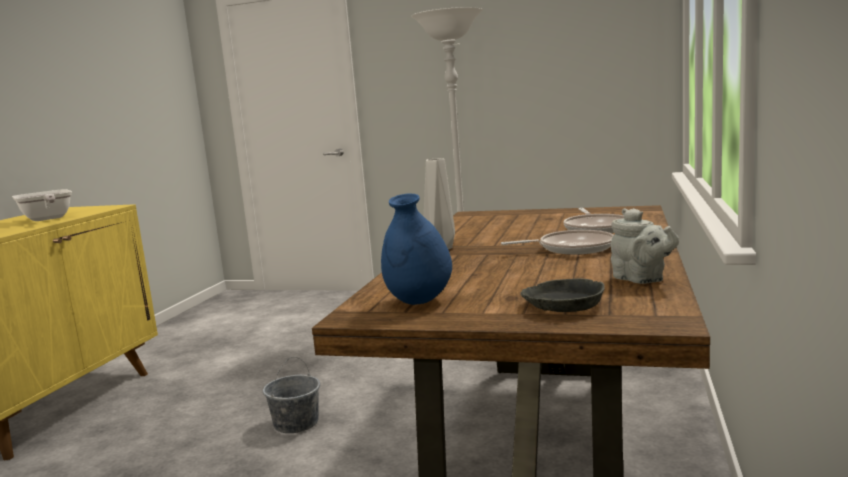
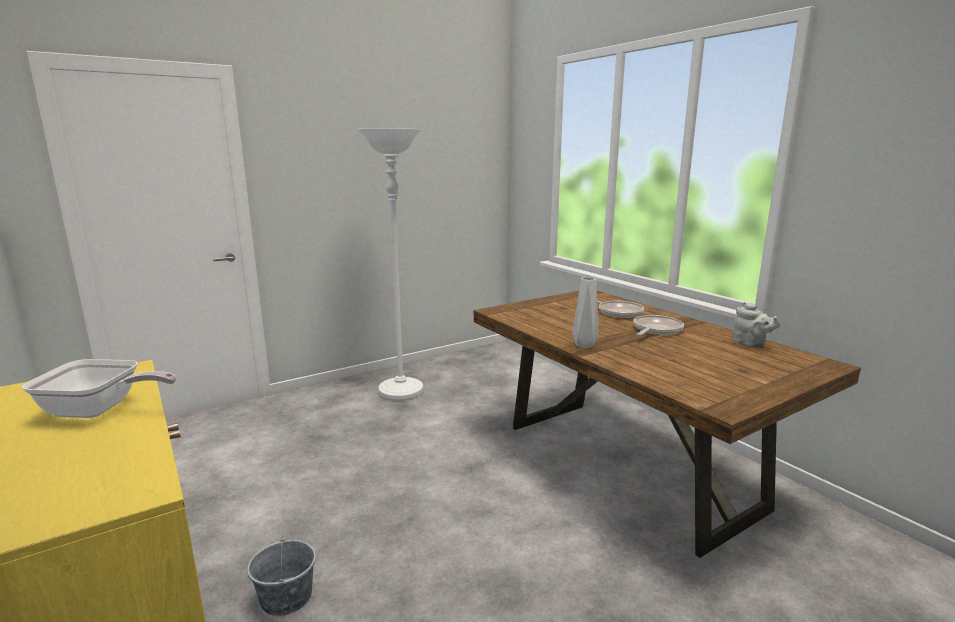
camera: 50 degrees left, 5 degrees up
grey bucket [263,357,320,433] -> grey bucket moved to [247,531,316,616]
blue vase [381,193,452,305] -> none
grey bowl [520,279,605,312] -> none
grey teapot [611,208,679,284] -> grey teapot turned 45 degrees clockwise [733,302,780,347]

